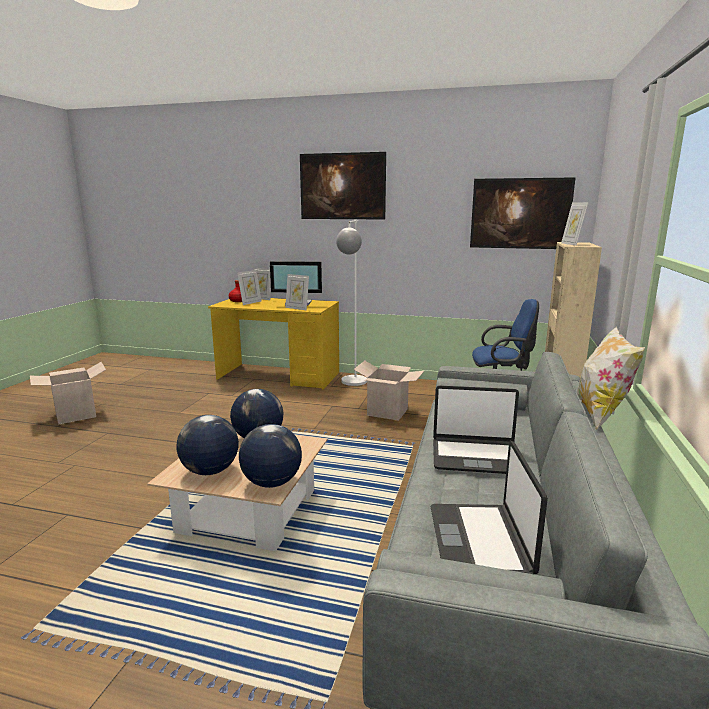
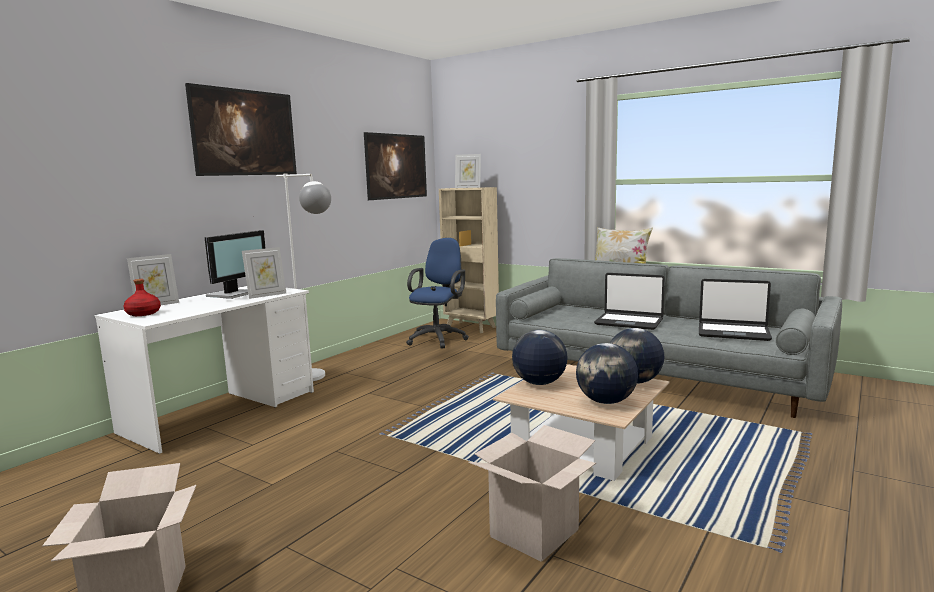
camera: 70 degrees left, 5 degrees down
yellow desk [208,298,339,390] -> white desk [94,286,314,454]
picture frame [237,270,262,305] -> none
cardboard box [353,361,424,421] -> cardboard box moved to [468,425,596,562]
laptop [433,386,519,474] -> laptop turned 90 degrees clockwise [594,273,665,330]

